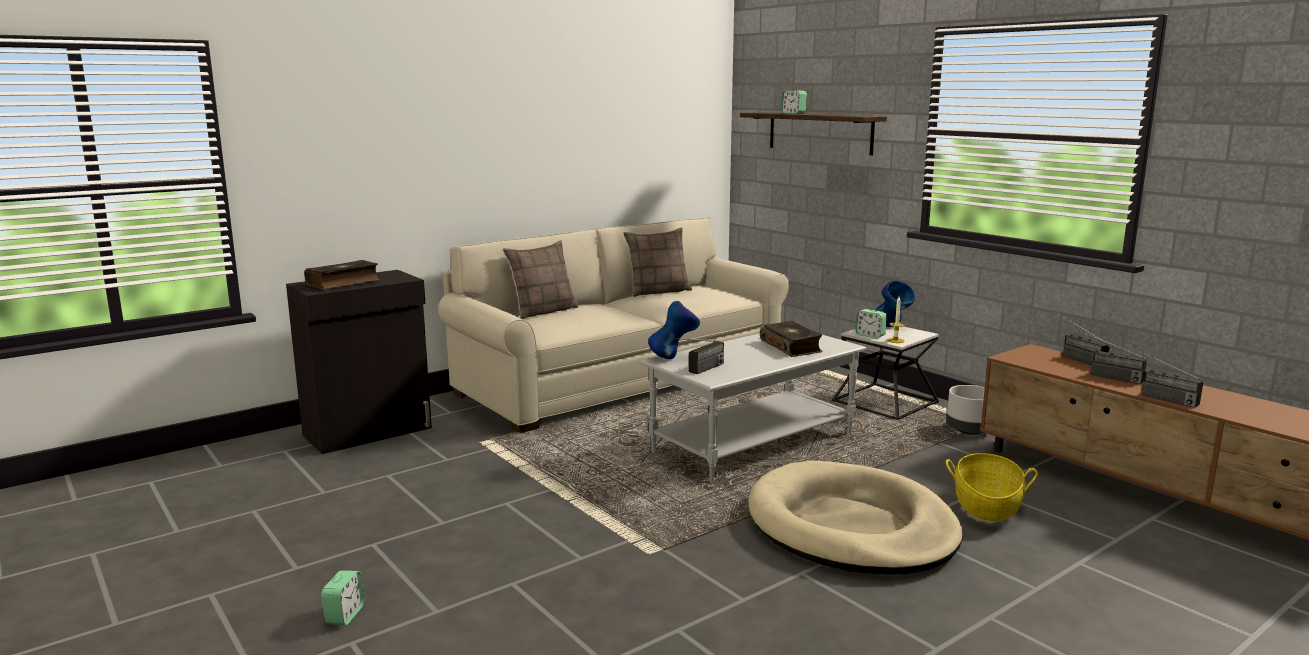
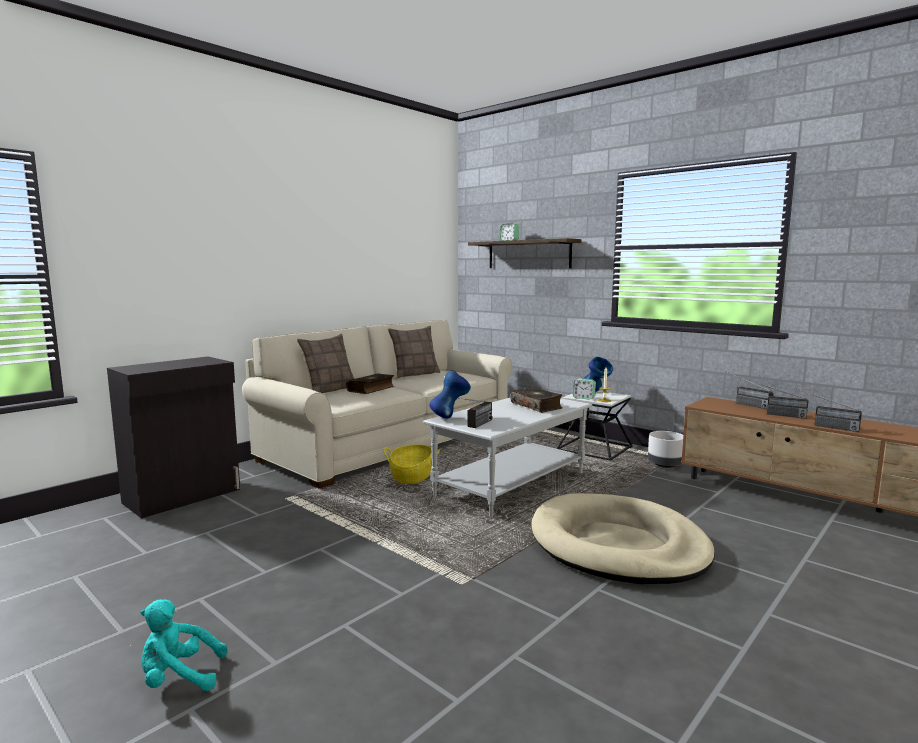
camera: 10 degrees left, 5 degrees down
book [304,260,379,290] -> book moved to [346,373,394,394]
alarm clock [321,570,364,625] -> turquoise plush toy [141,599,227,691]
basket [946,453,1038,522] -> basket moved to [383,444,440,484]

